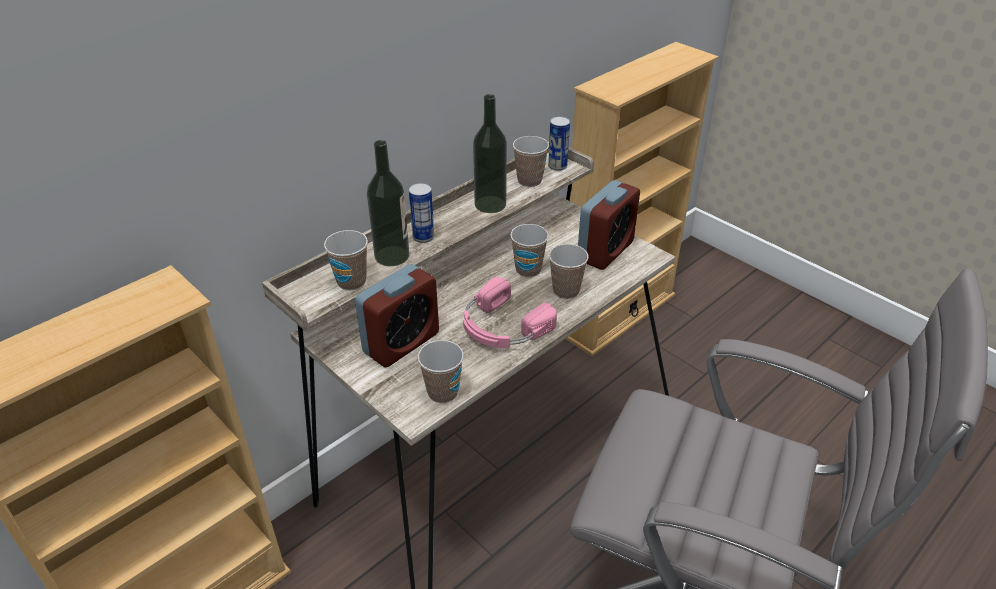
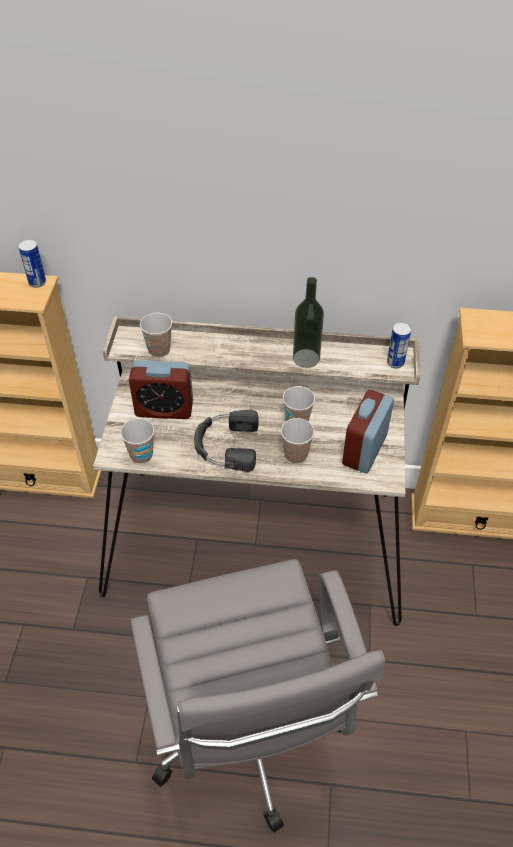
camera: 50 degrees right, 10 degrees up
bottle [367,140,409,266] -> none
can [409,183,434,243] -> can moved to [18,239,46,288]
pink headphones [463,277,557,348] -> black headphones [194,410,258,472]
cup [513,136,549,187] -> none
alarm clock [578,180,640,270] -> alarm clock turned 120 degrees clockwise [342,390,394,473]

